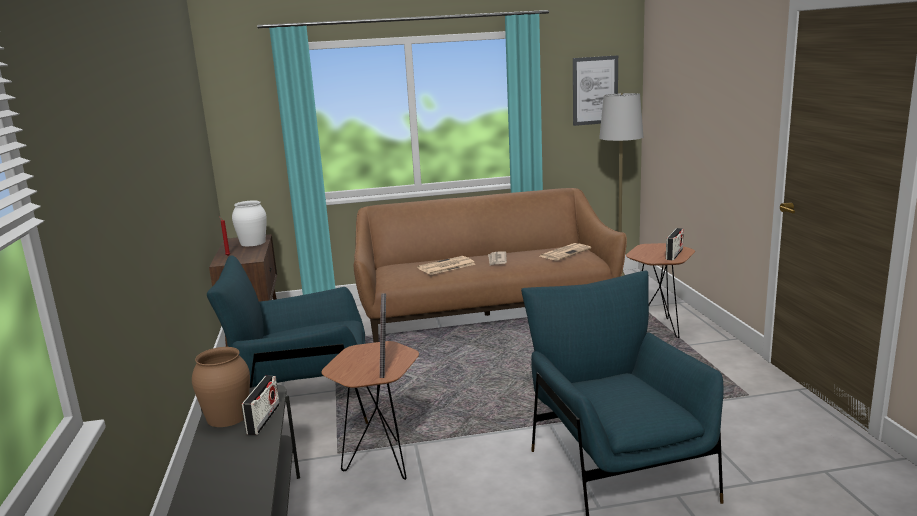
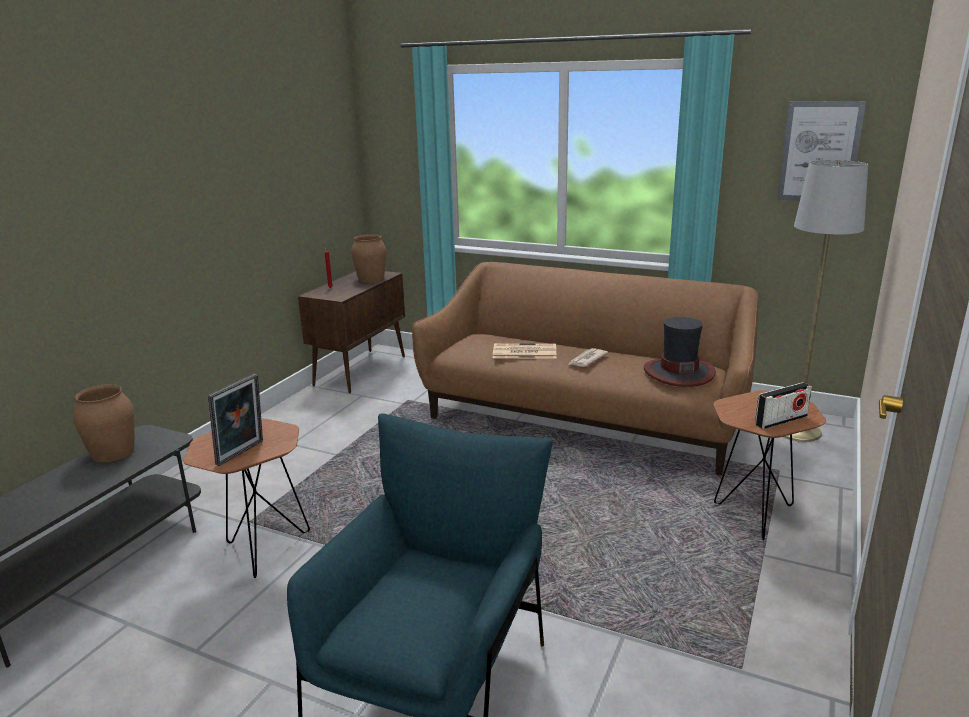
camera: 35 degrees right, 5 degrees up
blue armchair [207,255,368,424] -> none
white vase [232,200,267,246] -> brown vase [351,234,387,283]
radio [242,376,280,435] -> none
newspaper [540,243,591,261] -> hat [644,317,716,387]

